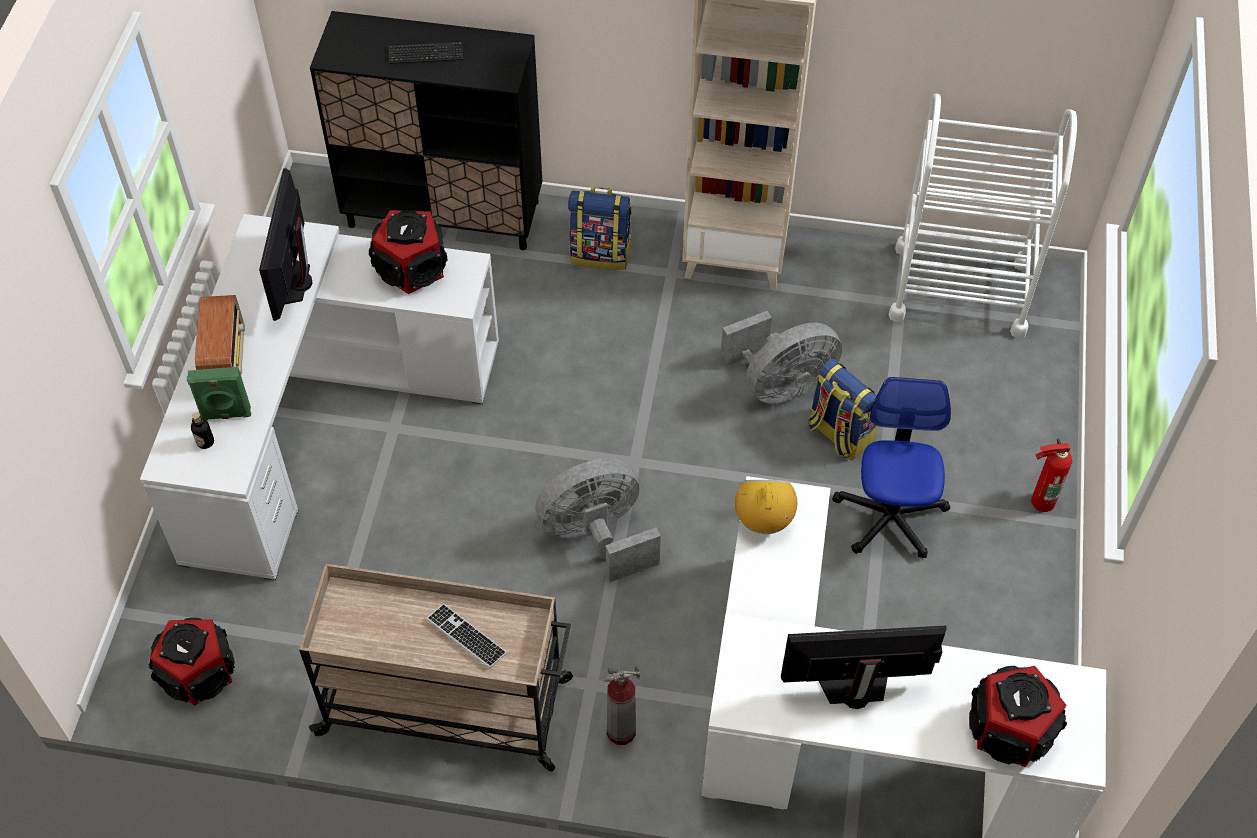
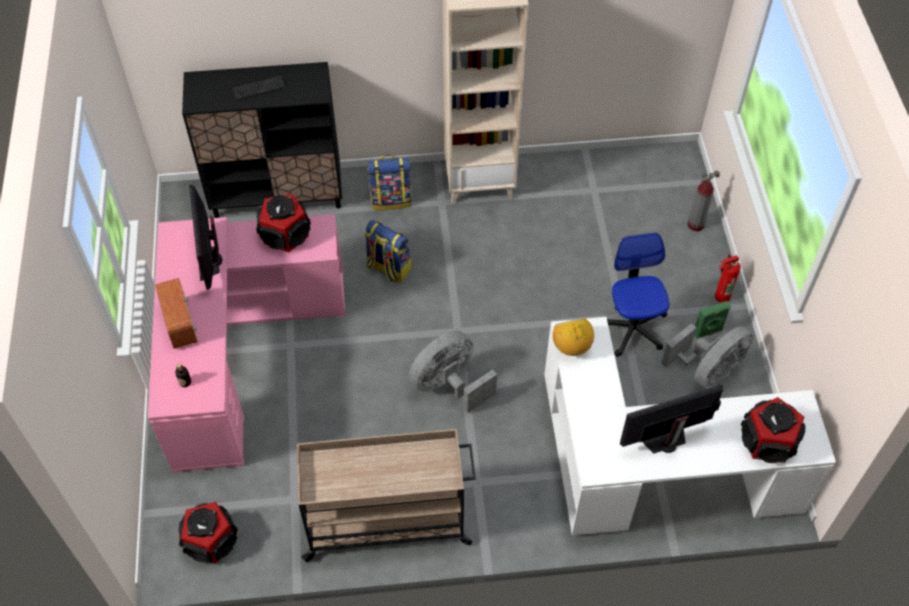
camera: 15 degrees left, 0 degrees up
white desk [140,214,499,581] -> pink desk [148,214,345,473]
green speaker [187,367,251,420] -> green speaker moved to [695,301,731,339]
keyboard [426,603,507,668] -> none
fire extinguisher [603,666,640,745] -> fire extinguisher moved to [687,171,720,231]
grey fan [720,311,842,404] -> grey fan moved to [661,323,753,389]
backpack [808,359,877,461] -> backpack moved to [365,220,412,283]
white cart [889,94,1077,338] -> none

